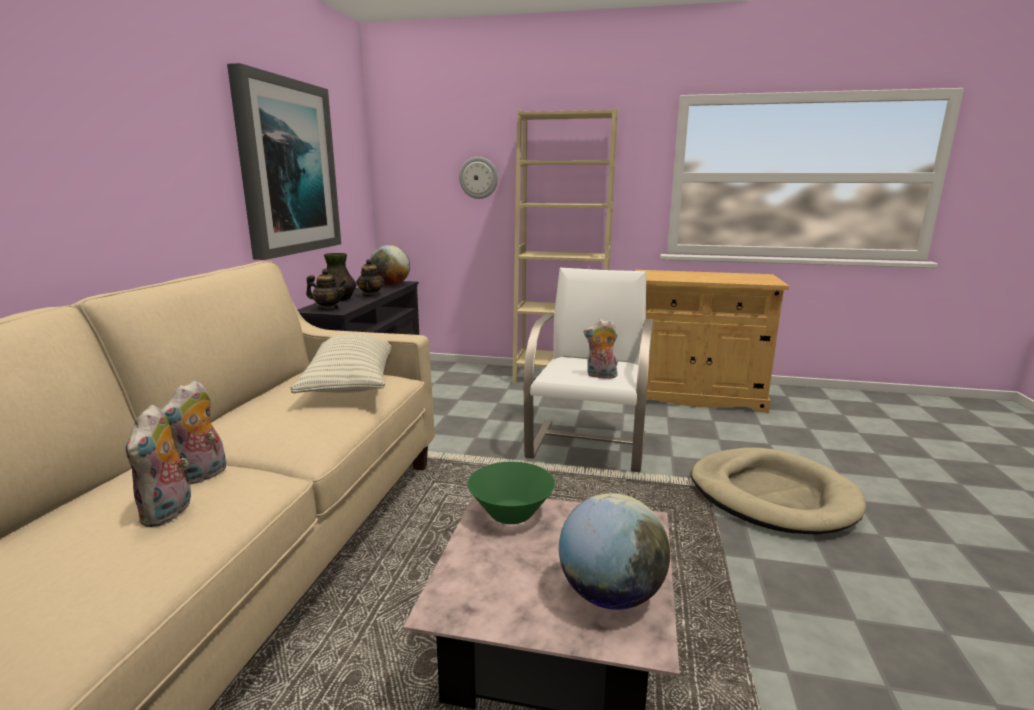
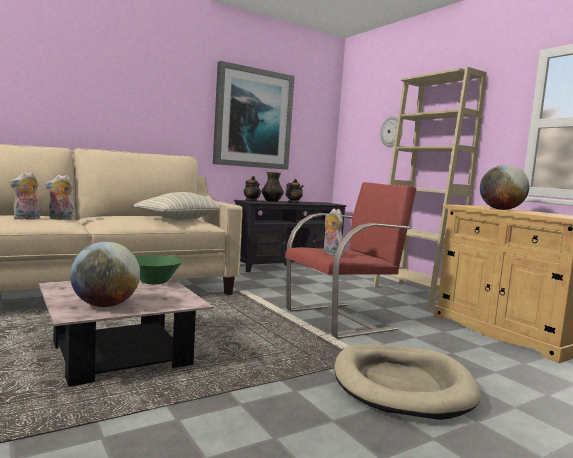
camera: 45 degrees right, 10 degrees down
globe [370,245,410,286] -> globe moved to [480,165,529,210]
white armchair [524,268,654,472] -> red armchair [285,182,416,339]

